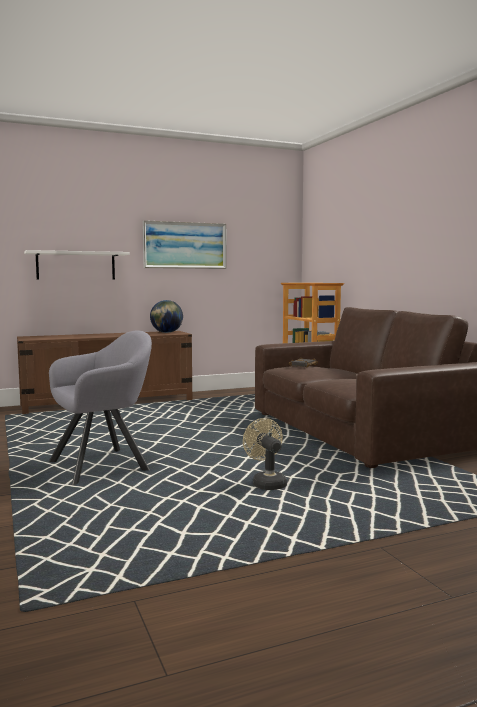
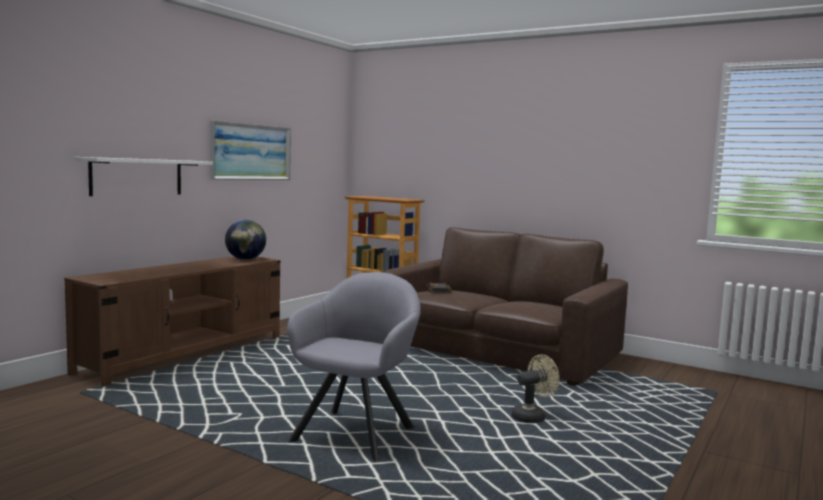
camera: 35 degrees left, 0 degrees up
beige fan [243,418,287,490] -> beige fan turned 120 degrees clockwise [512,354,560,423]

